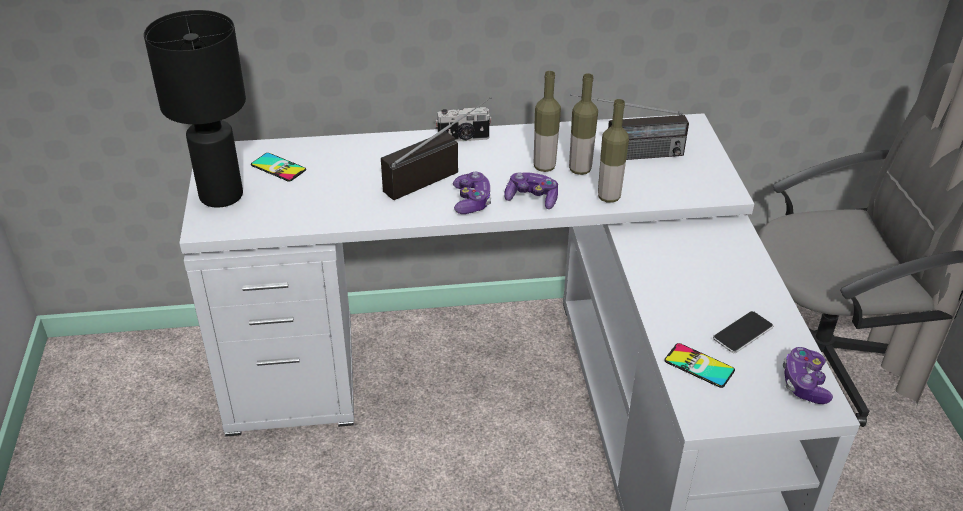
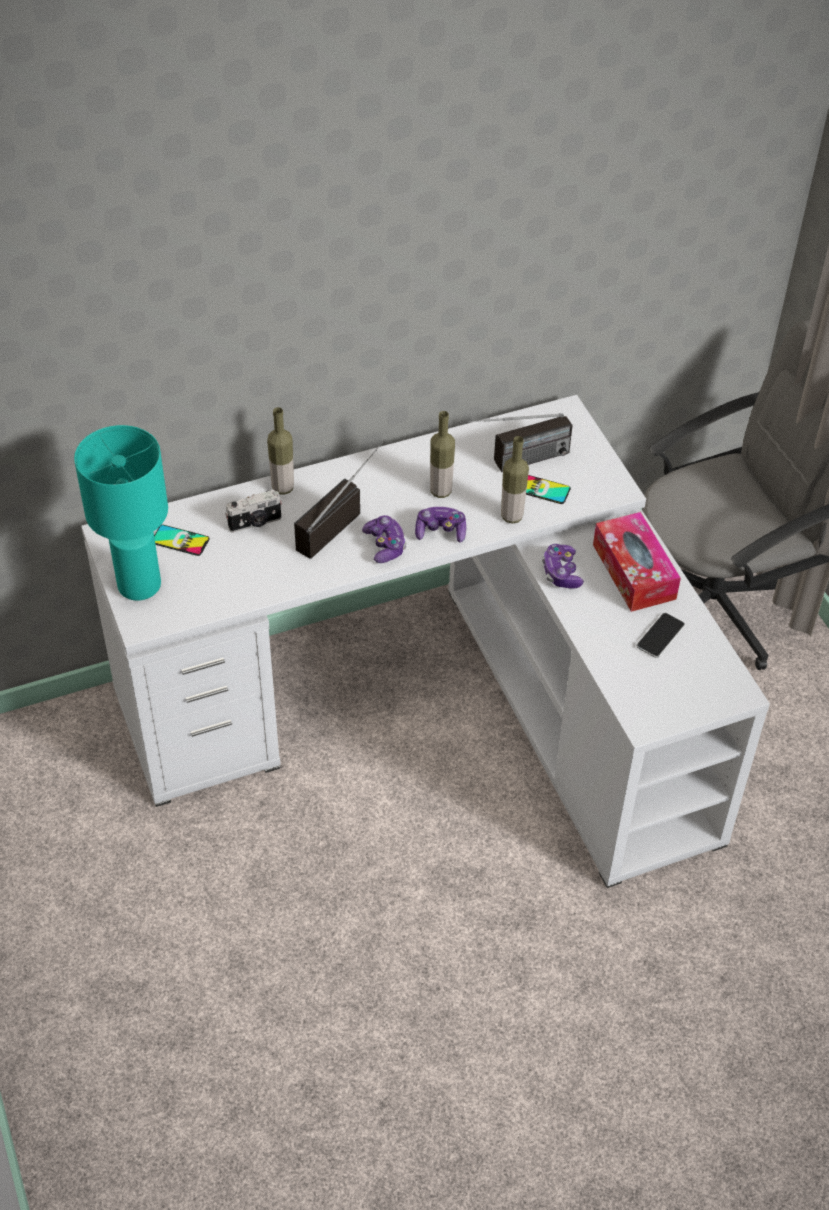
camera: 15 degrees left, 10 degrees up
black table lamp [144,10,246,208] -> turquoise table lamp [74,425,168,601]
camera [435,107,492,142] -> camera moved to [225,490,282,533]
bottle [569,73,598,175] -> bottle moved to [267,407,294,495]
phone [664,343,735,388] -> phone moved to [526,475,571,504]
game controller [783,347,833,404] -> game controller moved to [542,544,584,589]
none -> tissue box [593,512,681,612]

